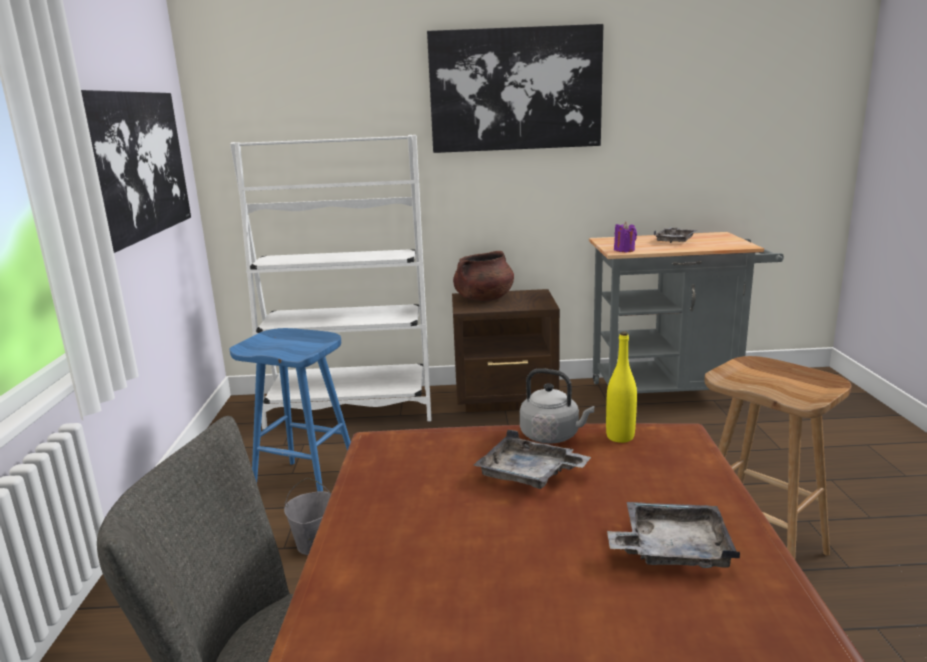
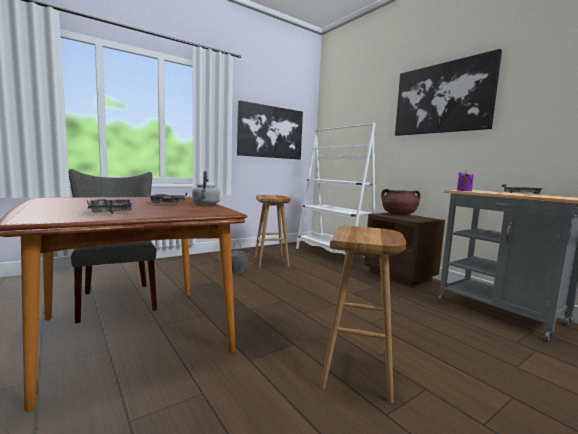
camera: 55 degrees right, 10 degrees down
blue stool [230,328,351,492] -> brown stool [254,195,291,268]
yellow bottle [606,331,637,443] -> none

